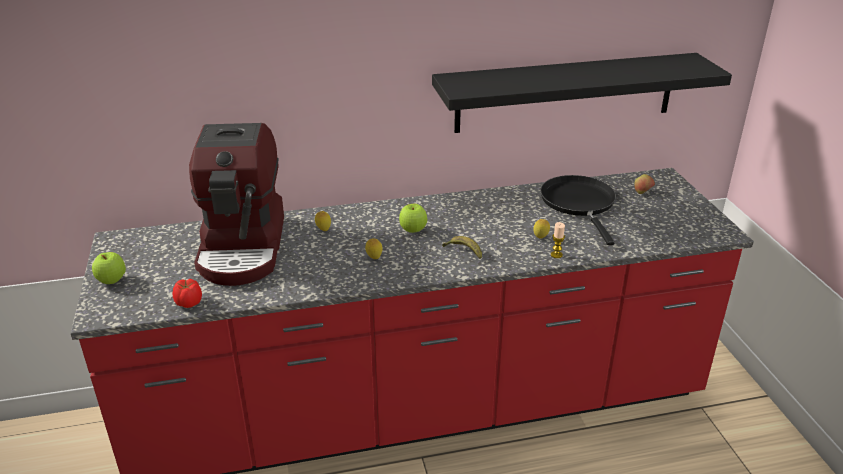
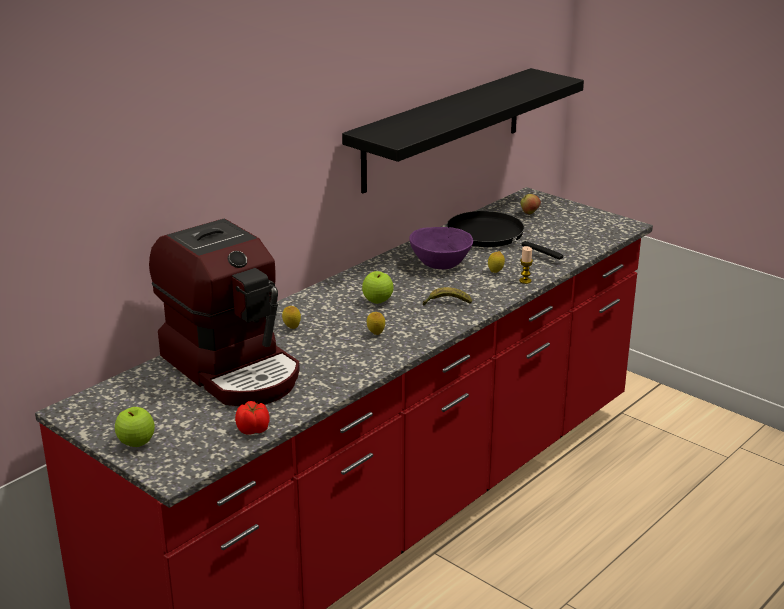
camera: 35 degrees left, 5 degrees down
none -> purple bowl [409,227,473,269]

